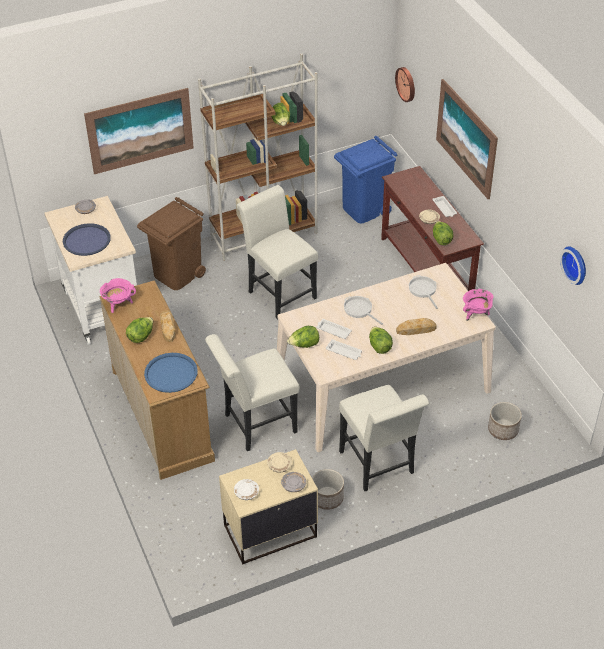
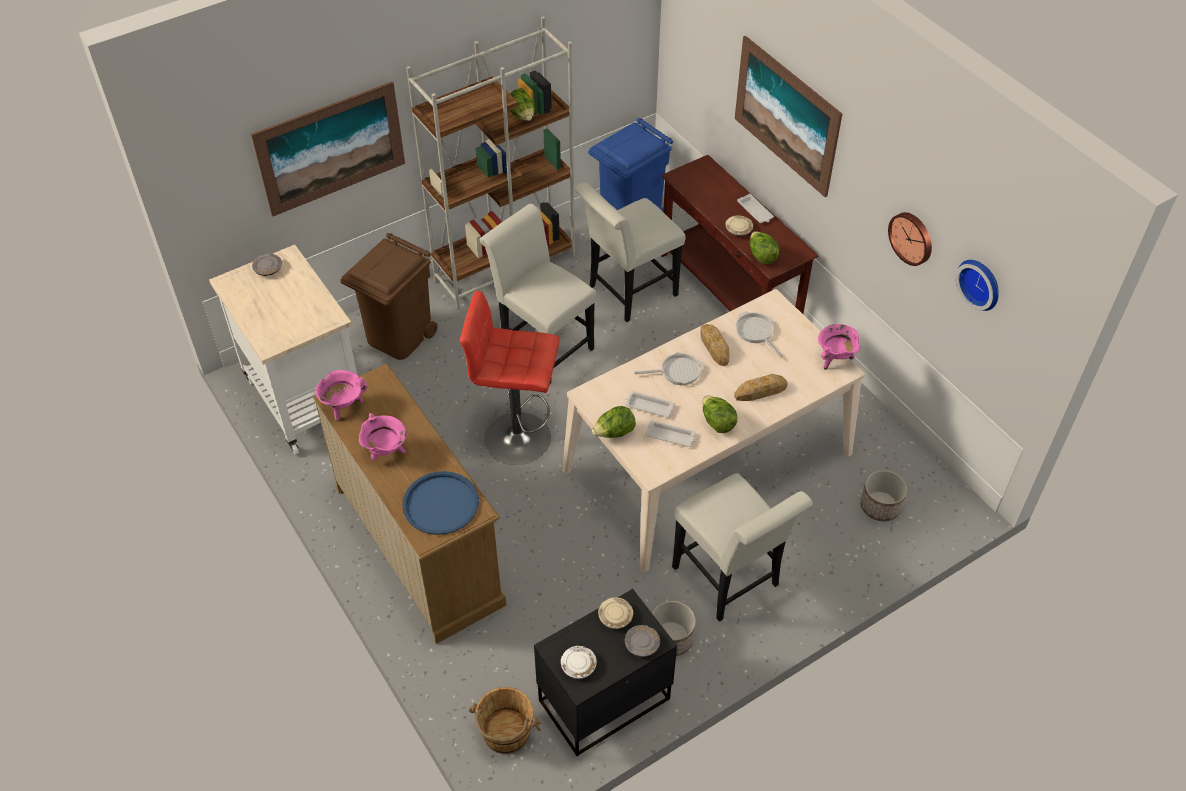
camera: 10 degrees left, 5 degrees up
blue tray [63,223,111,256] -> none
lettuce [126,317,153,343] -> pink cooking pot [359,413,407,460]
bread [160,310,176,342] -> bread moved to [700,324,729,366]
white chair [205,334,300,451] -> white chair moved to [575,182,686,322]
beige nightstand [219,449,318,565] -> black nightstand [534,589,677,756]
frying pan [344,296,383,325] -> frying pan turned 135 degrees clockwise [634,352,704,385]
wall clock [395,67,415,102] -> wall clock moved to [888,212,932,266]
none -> red stool [460,291,560,465]
none -> brown bucket [469,687,541,754]

